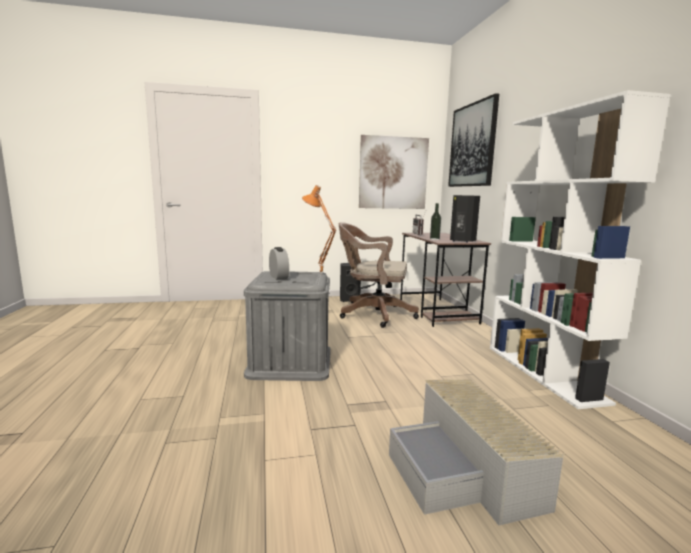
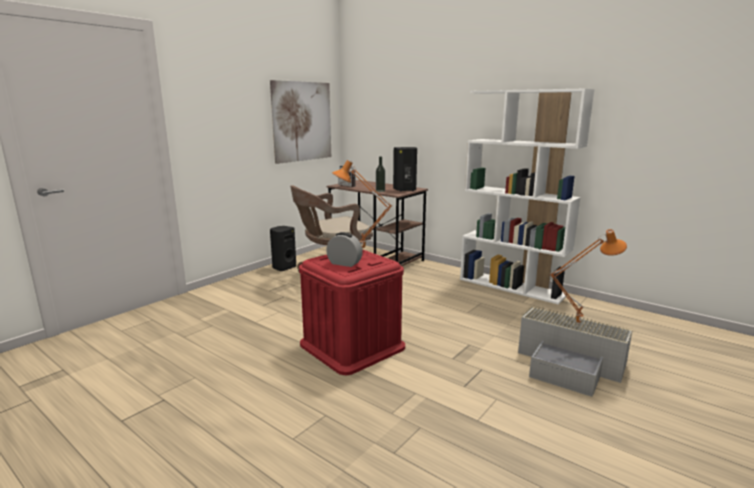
camera: 40 degrees left, 5 degrees up
grey storage box [244,271,331,381] -> red storage box [299,249,405,375]
picture [448,93,499,187] -> none
none -> orange table lamp [550,229,627,325]

